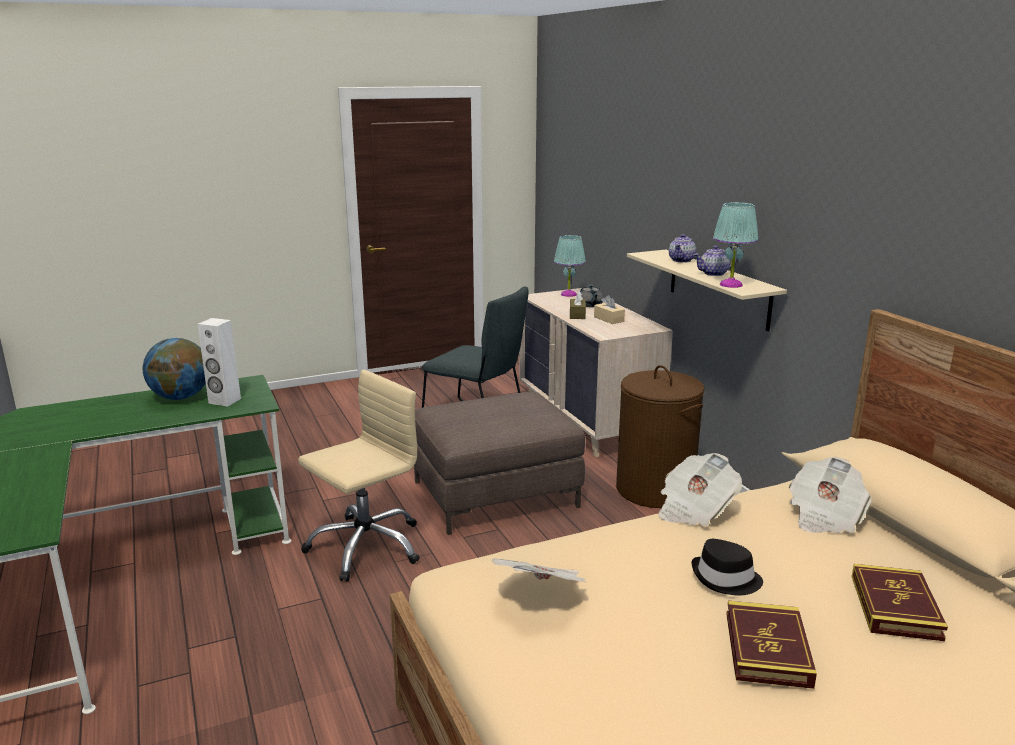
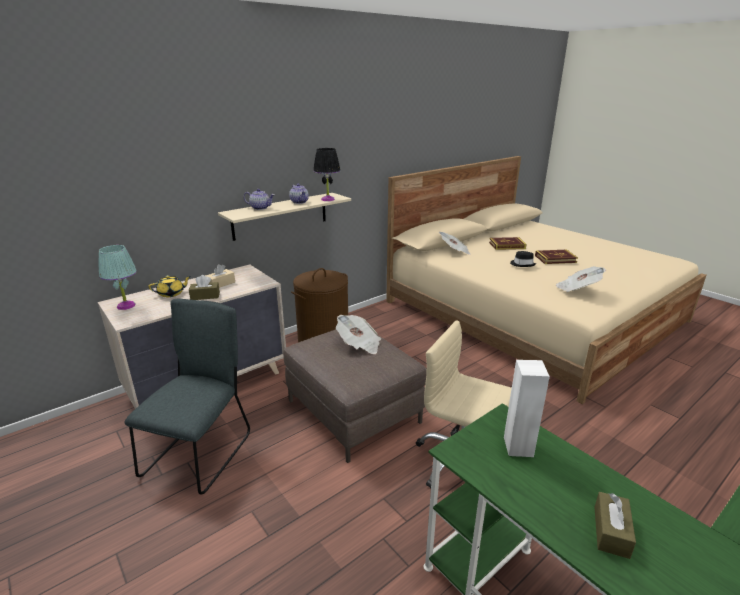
camera: 105 degrees left, 5 degrees up
globe [143,338,206,400] -> none
grey teapot [580,285,604,307] -> yellow teapot [149,275,191,297]
newspaper [659,453,742,526] -> newspaper moved to [336,315,381,354]
turquoise table lamp [713,202,758,288] -> black table lamp [313,148,340,201]
none -> brown tissue box [594,492,636,559]

